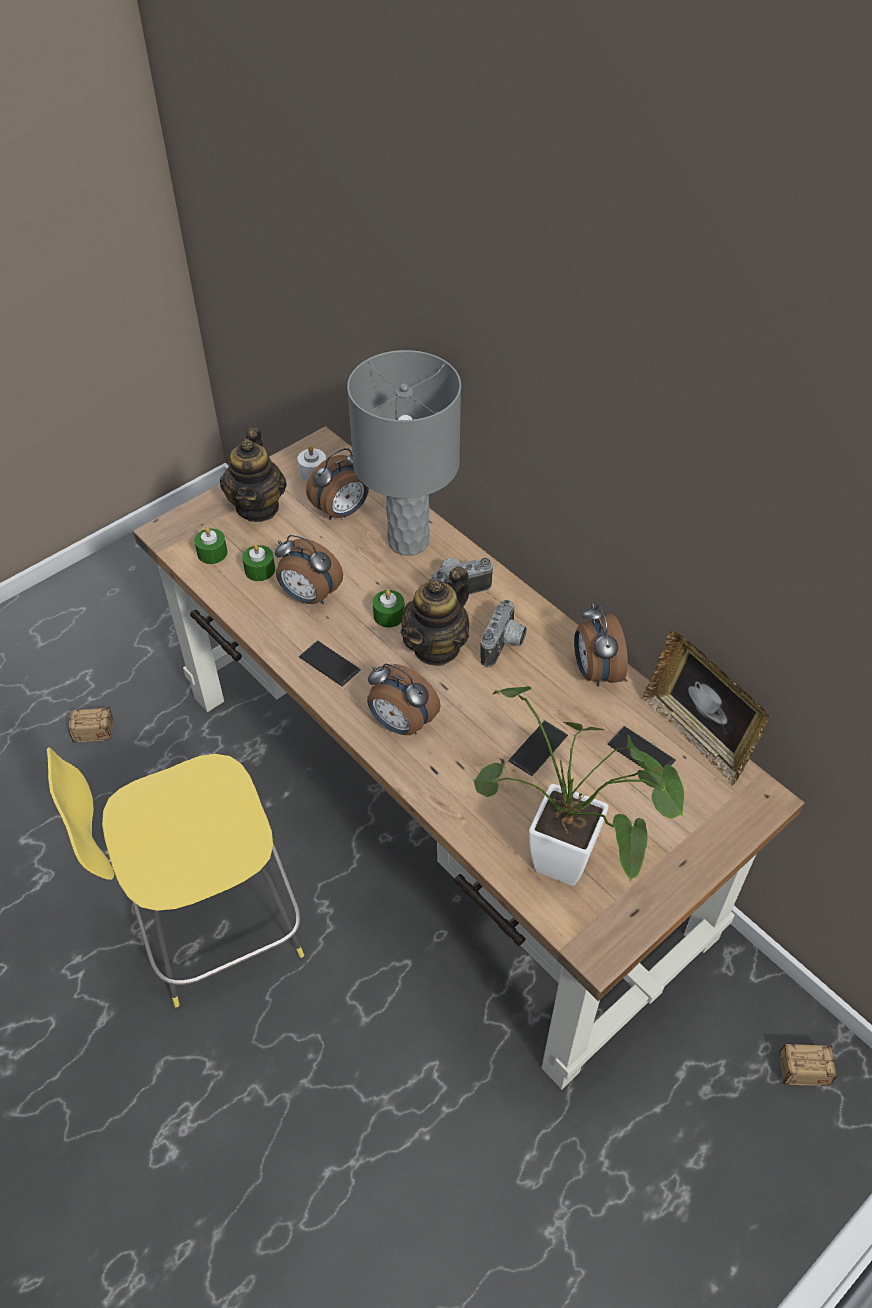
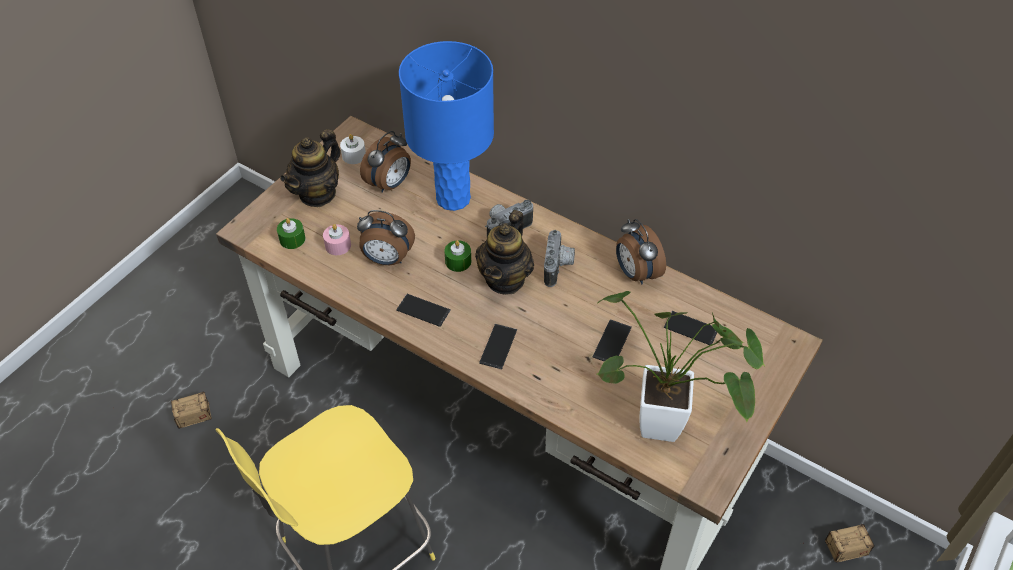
camera: 15 degrees left, 0 degrees up
teapot [220,428,287,522] -> teapot turned 45 degrees clockwise [280,129,341,207]
green candle [242,544,275,581] -> pink candle [323,224,351,255]
grey table lamp [347,350,461,556] -> blue table lamp [399,41,494,211]
alarm clock [367,663,441,735] -> phone [479,324,517,369]
picture frame [643,631,769,786] -> none

